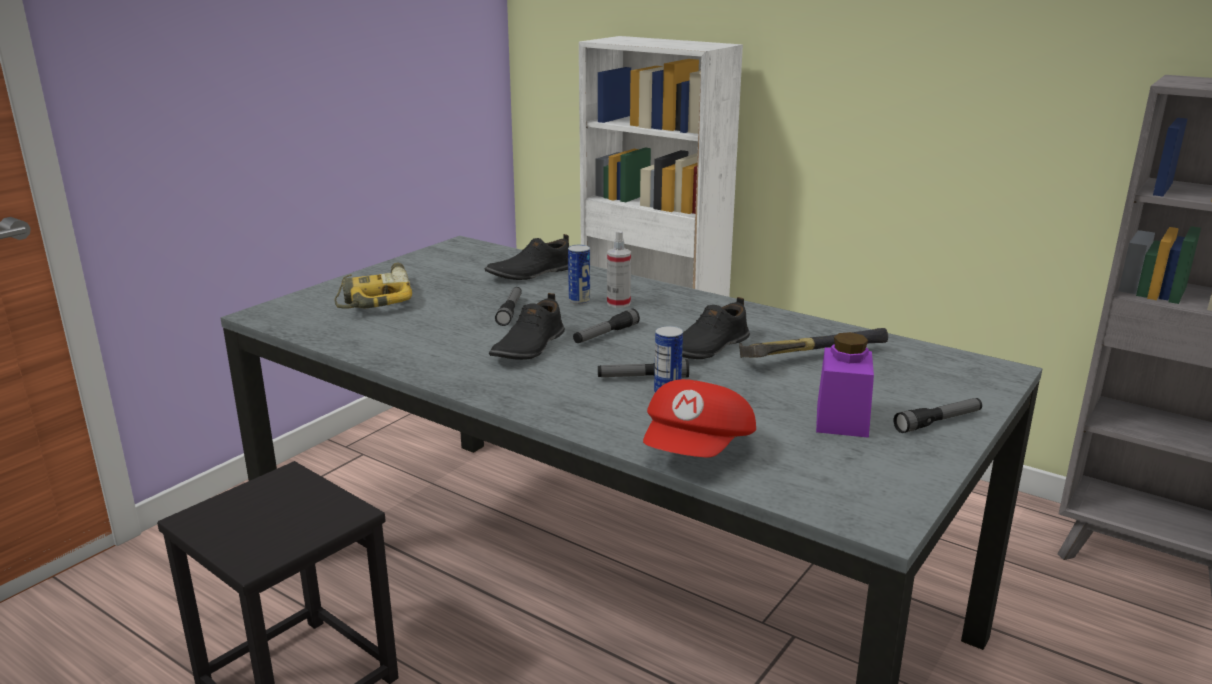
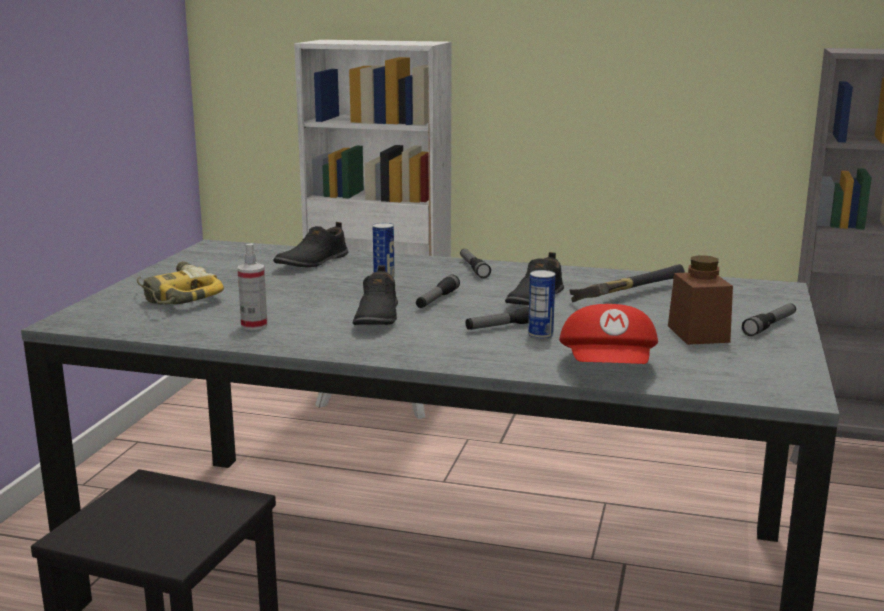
camera: 20 degrees left, 5 degrees down
flashlight [495,287,522,326] -> flashlight moved to [460,249,491,278]
spray bottle [607,231,631,308] -> spray bottle moved to [237,243,267,330]
purple jar [816,332,874,438] -> brown jar [668,255,733,345]

